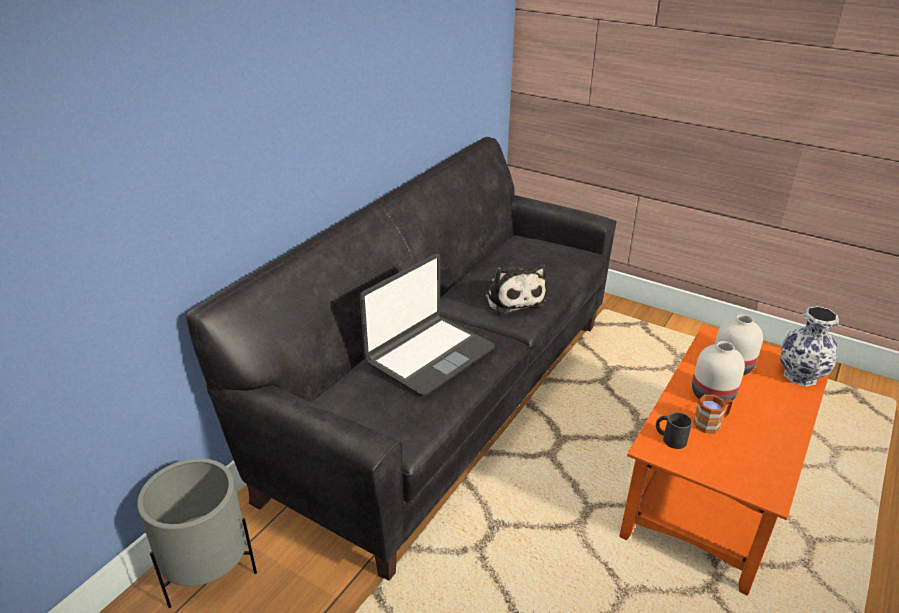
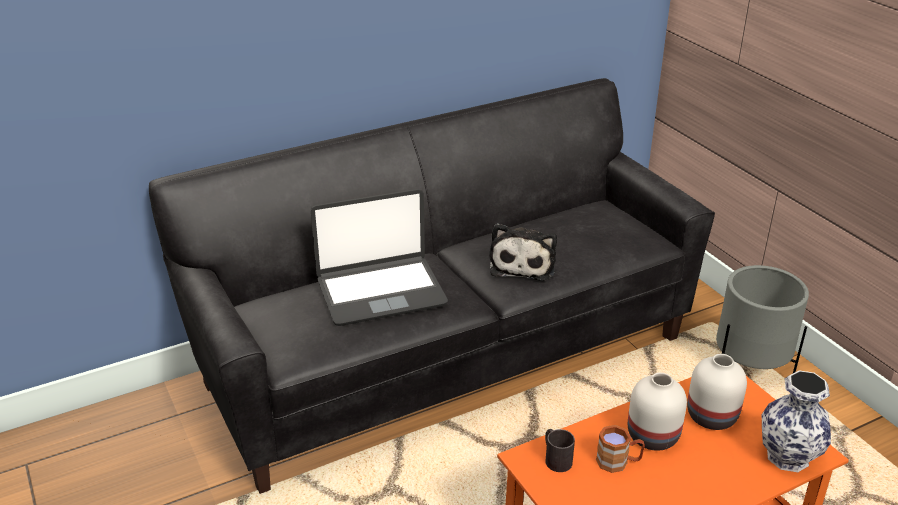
camera: 30 degrees right, 0 degrees up
grey planter [137,458,257,608] -> grey planter moved to [716,265,809,373]

